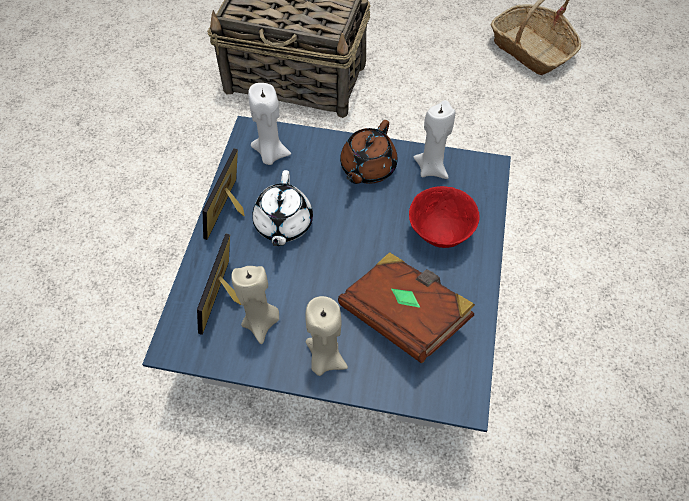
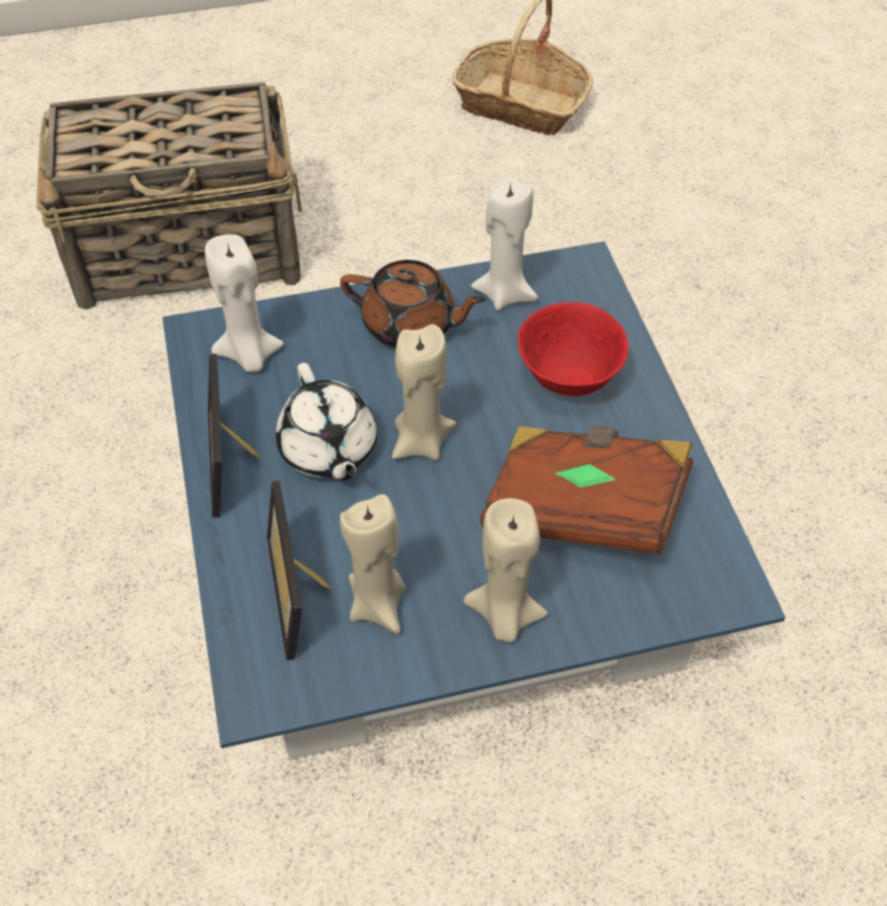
camera: 25 degrees left, 5 degrees down
brown teapot [340,120,397,184] -> brown teapot turned 75 degrees counterclockwise [340,260,486,347]
none -> beige candle [392,324,456,461]

